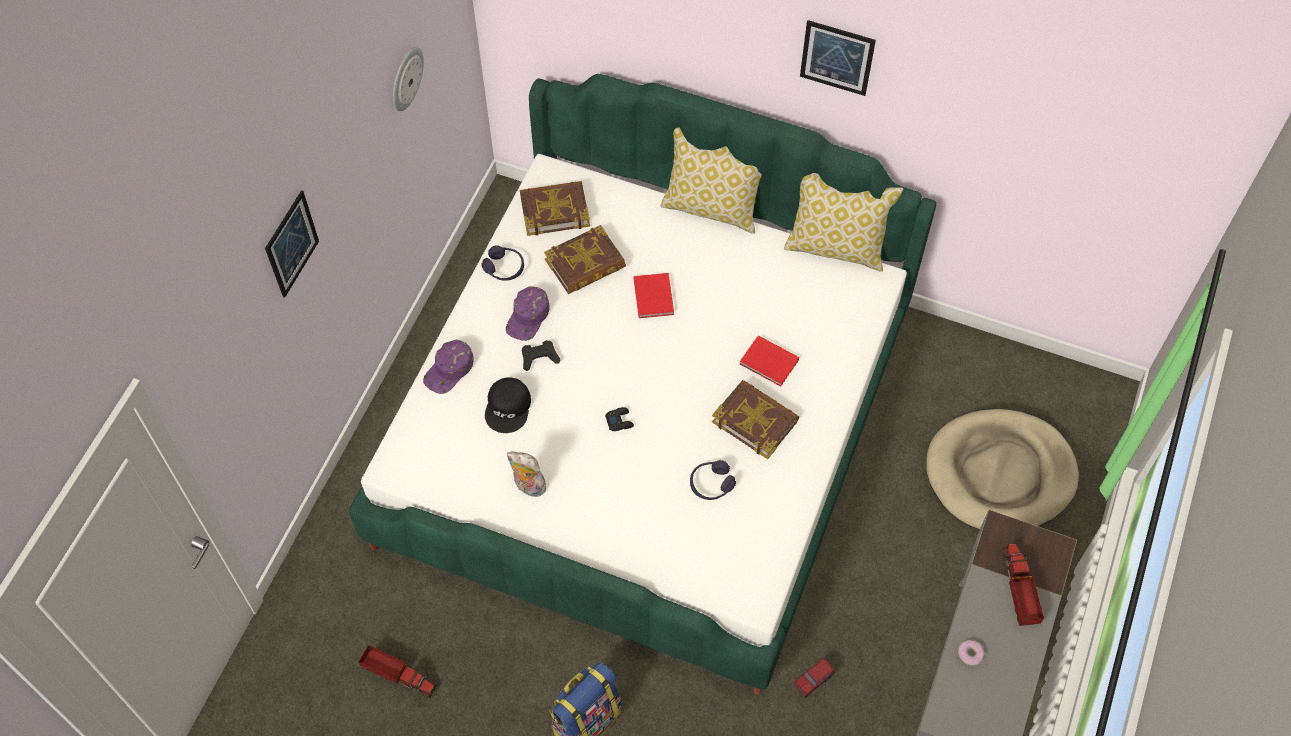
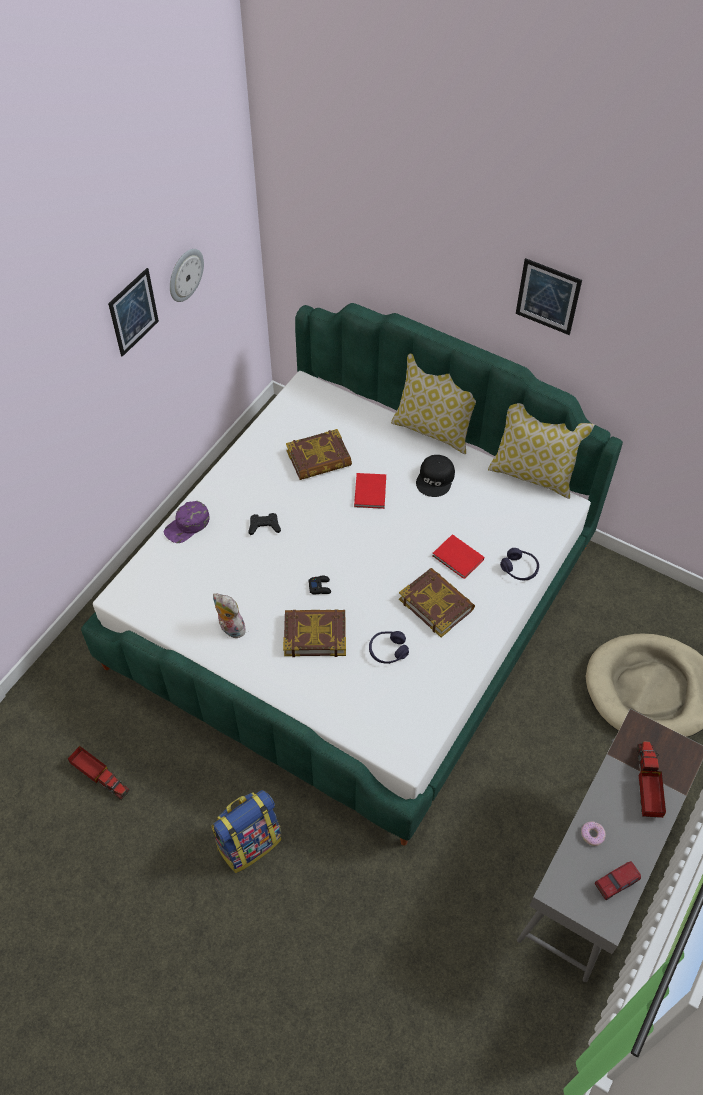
camera: 10 degrees right, 5 degrees down
picture [265,190,319,298] -> picture moved to [108,268,159,357]
purple headphones [482,245,524,281] -> purple headphones moved to [500,548,539,580]
black cap [485,377,531,433] -> black cap moved to [416,455,455,497]
purple cap [506,286,550,341] -> none
book [520,181,590,236] -> book moved to [283,609,346,657]
toy truck [794,658,835,697] -> toy truck moved to [595,861,641,900]

